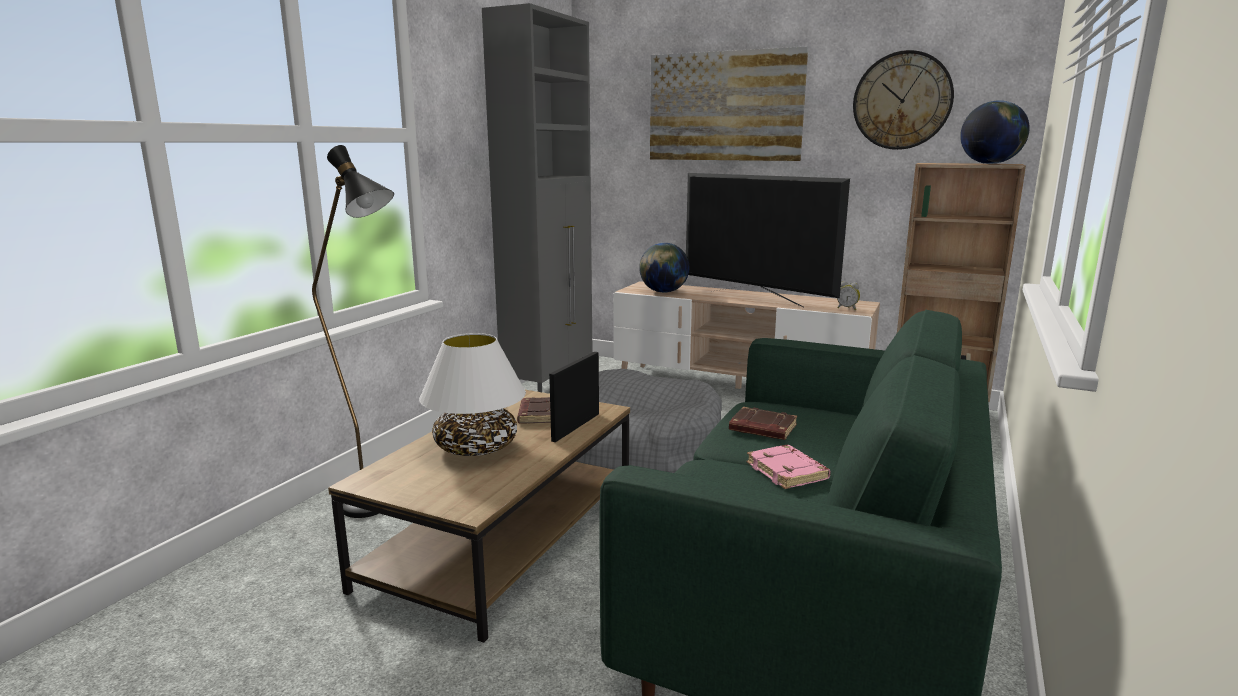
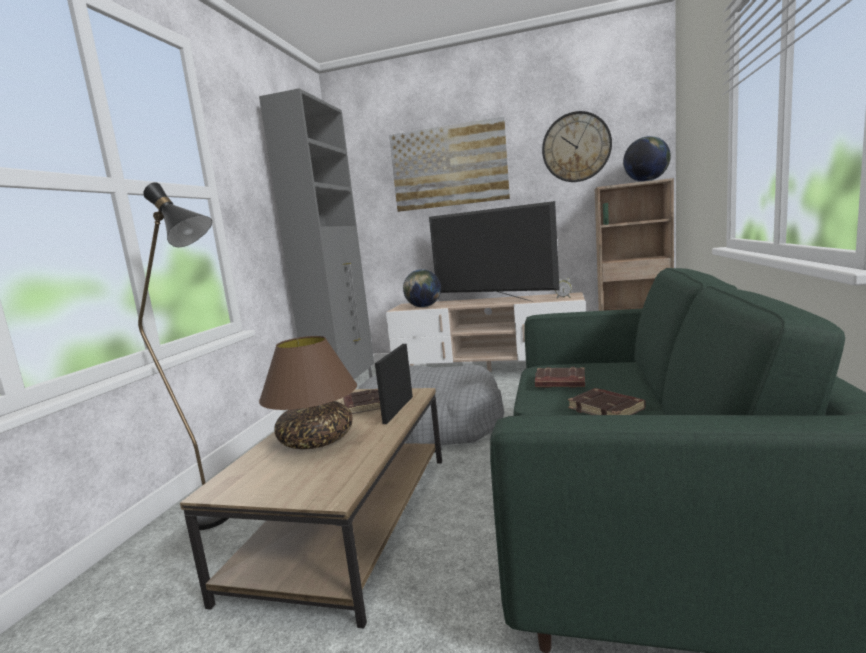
camera: 10 degrees left, 5 degrees down
white table lamp [419,333,526,456] -> brown table lamp [259,336,357,449]
pink book [746,445,831,489] -> brown book [568,388,646,415]

